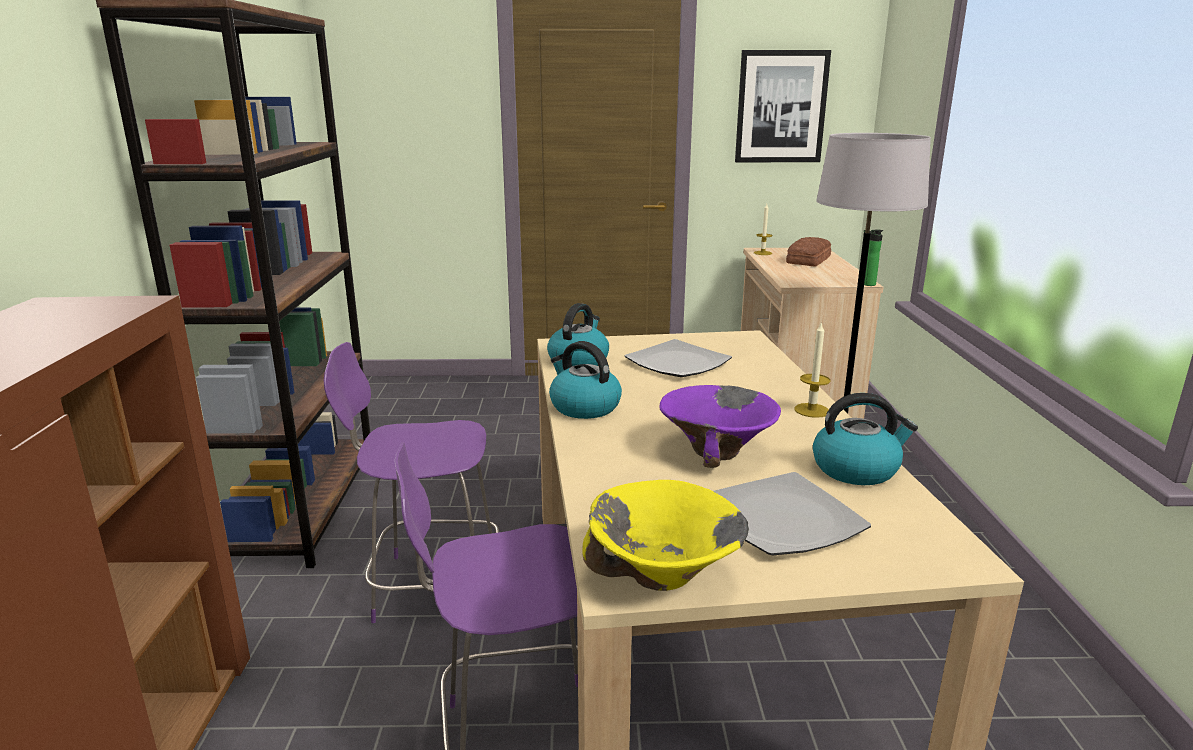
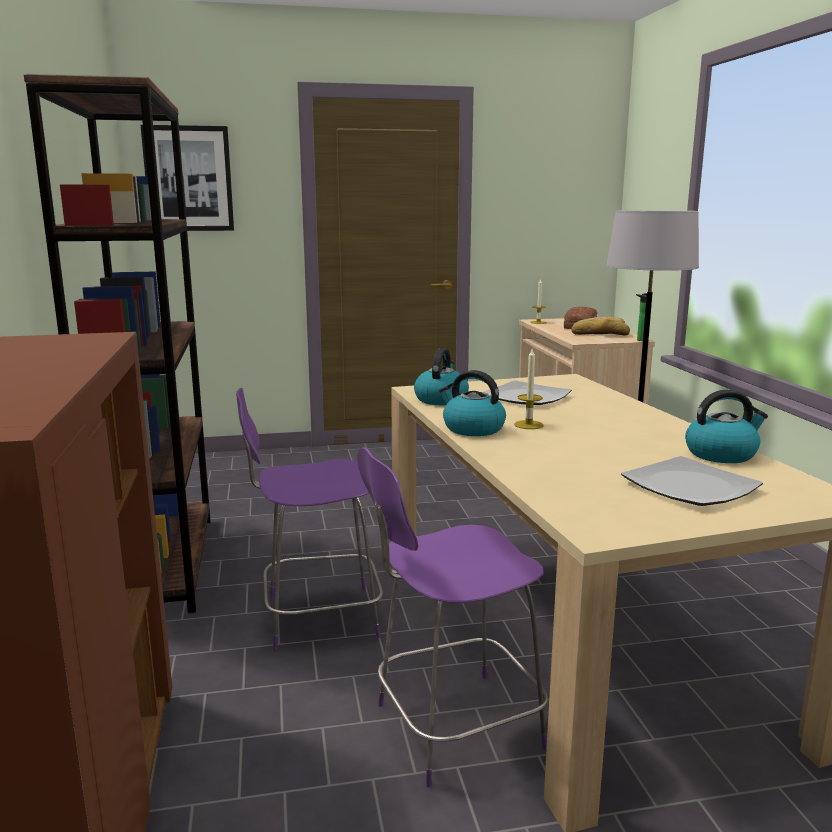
camera: 10 degrees left, 5 degrees down
yellow bowl [582,480,749,591] -> none
purple bowl [659,385,781,468] -> none
picture [735,50,831,162] -> picture moved to [140,125,234,231]
candle [794,321,831,418] -> candle moved to [514,347,544,429]
none -> bread [571,317,630,335]

